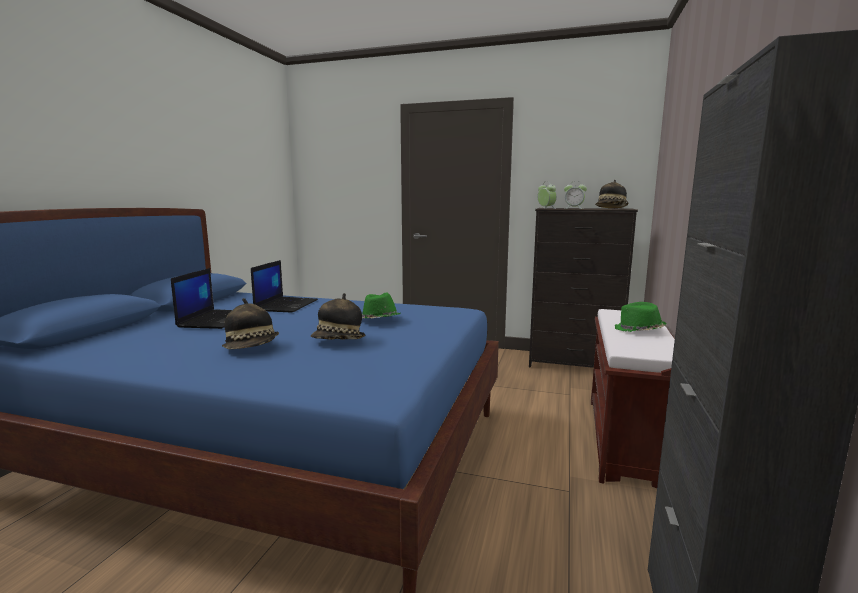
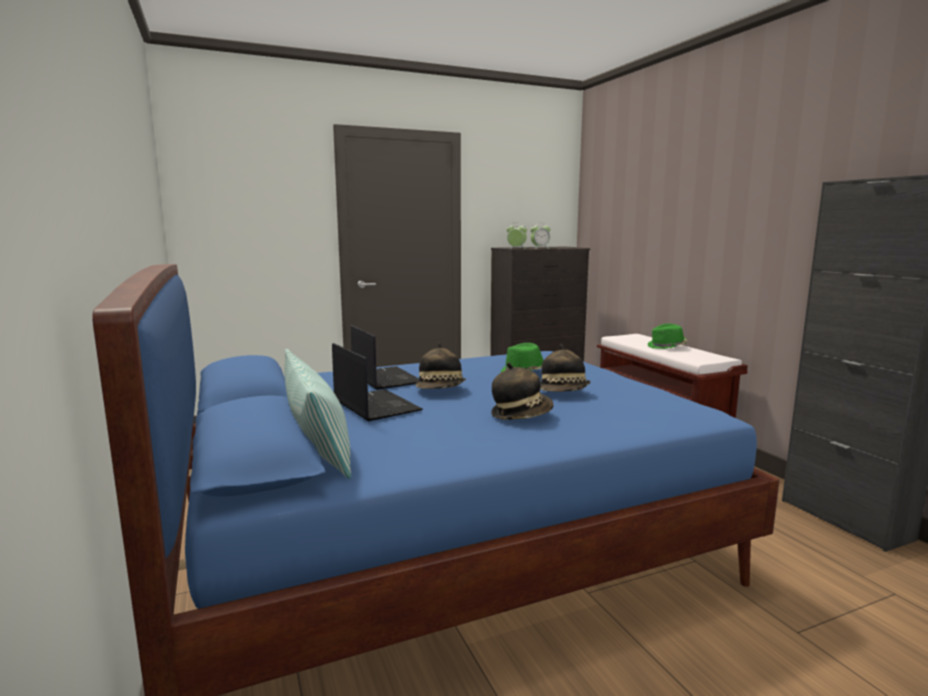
camera: 40 degrees left, 0 degrees up
hat [595,180,629,208] -> hat moved to [416,343,466,389]
none -> pillow [285,349,351,479]

